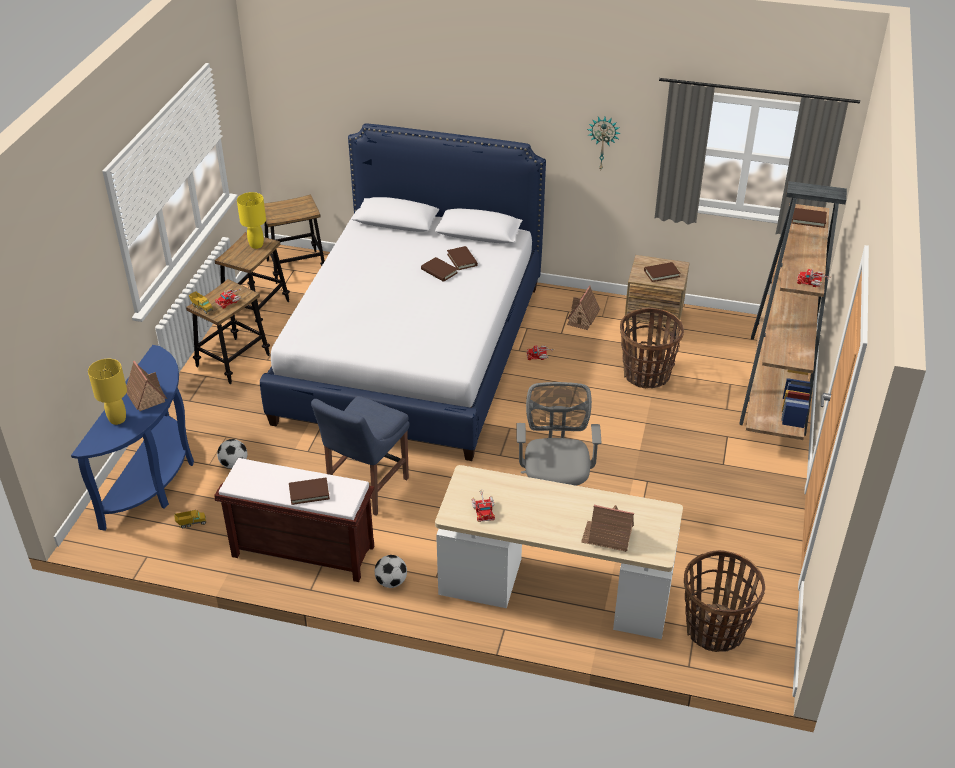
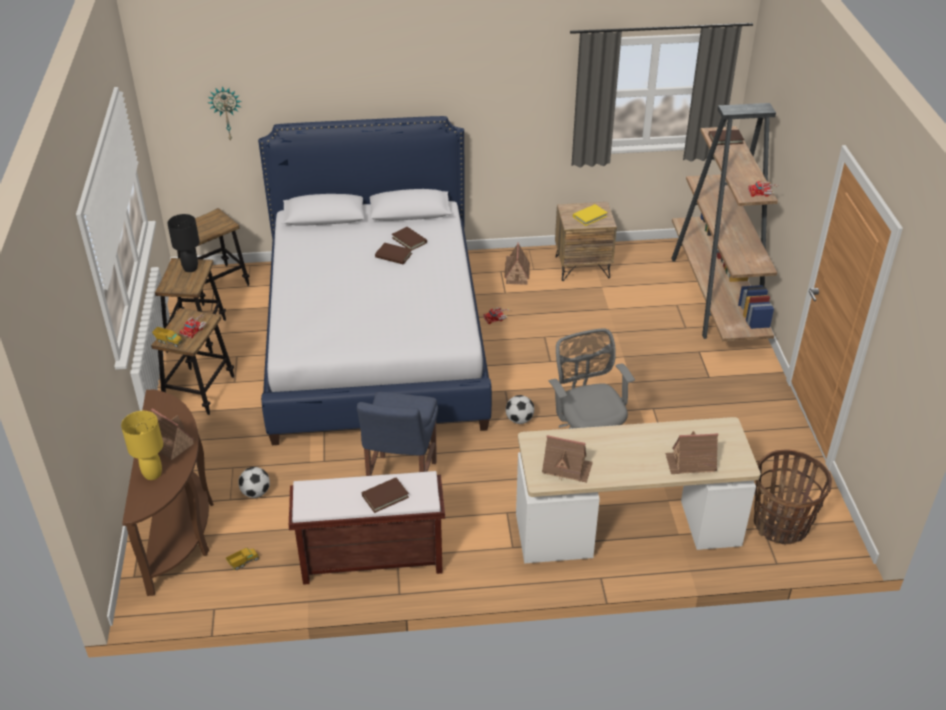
camera: 20 degrees left, 0 degrees up
blue console table [71,345,194,531] -> brown console table [122,389,214,596]
yellow table lamp [237,192,266,249] -> black table lamp [167,214,200,272]
football [375,555,407,588] -> football moved to [506,395,534,424]
toy truck [471,489,495,522] -> toy house [542,435,593,483]
wall clock [587,117,621,169] -> wall clock moved to [208,86,242,141]
basket [620,308,684,388] -> none
brown book [644,262,680,282] -> yellow book [573,204,608,226]

